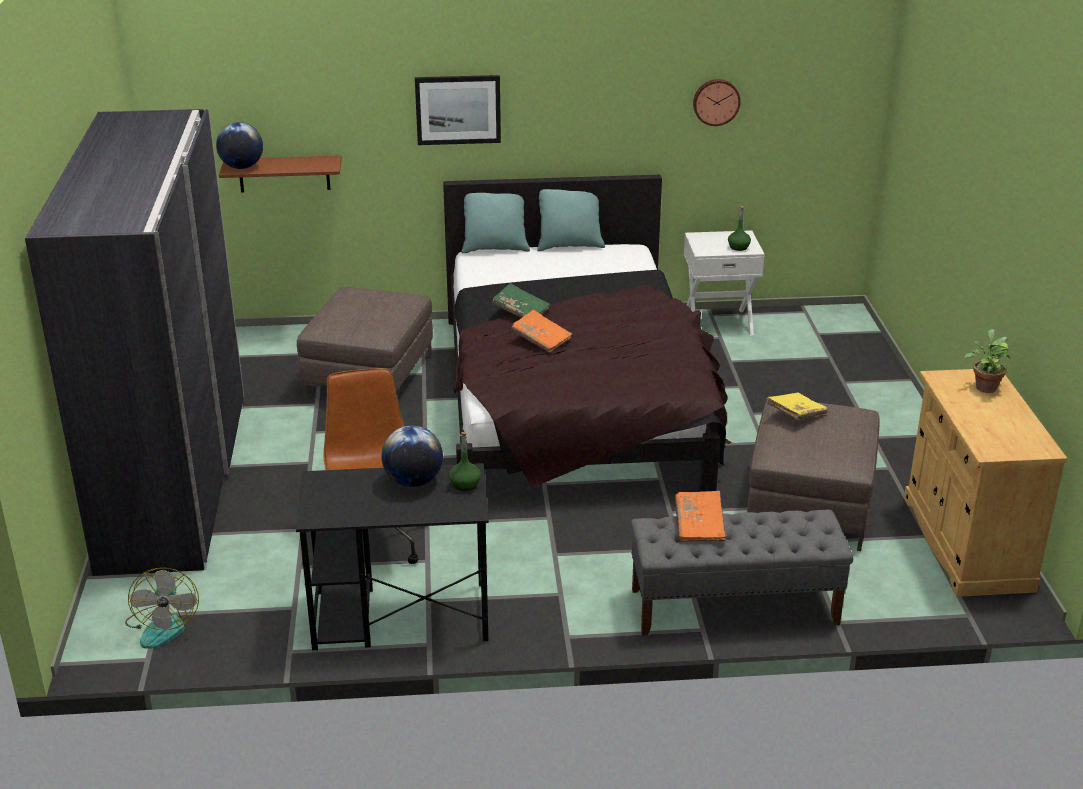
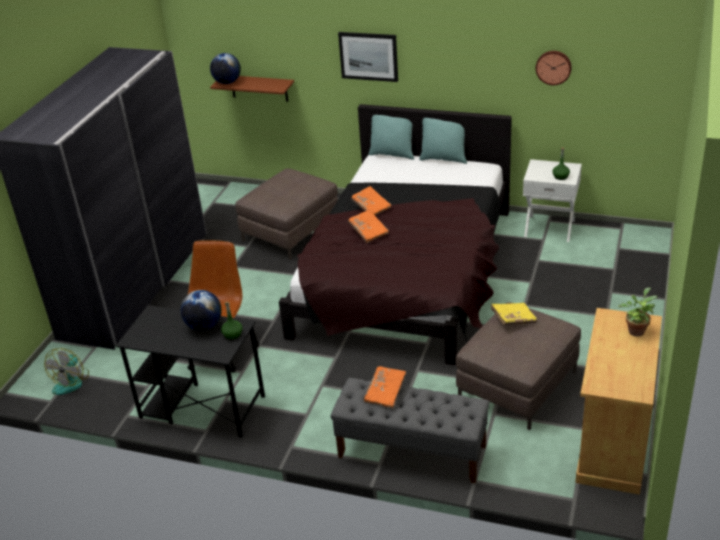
camera: 25 degrees right, 5 degrees up
green book [492,283,550,318] -> orange book [351,186,391,216]

